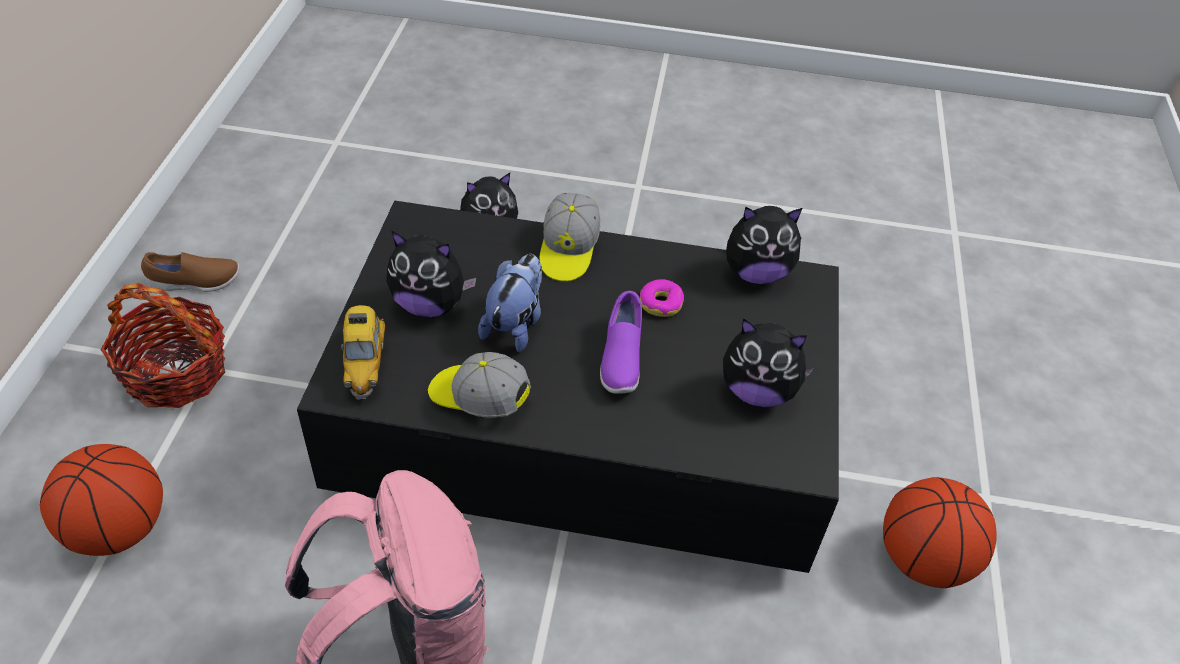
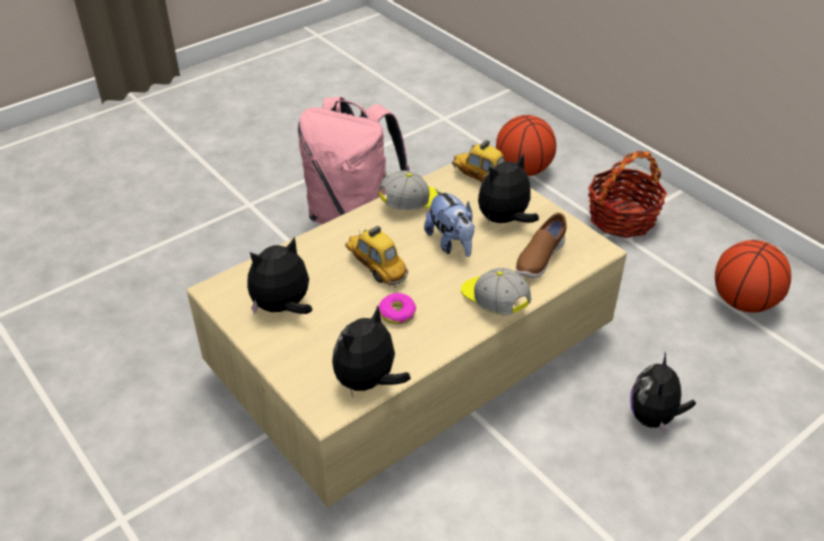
camera: 135 degrees right, 5 degrees down
brown shoe [141,252,239,292] -> brown shoe moved to [515,213,567,278]
black coffee table [297,200,839,573] -> beige coffee table [187,163,627,508]
purple shoe [600,291,642,394] -> toy car [345,225,408,287]
basketball [883,477,997,588] -> basketball moved to [715,240,791,313]

